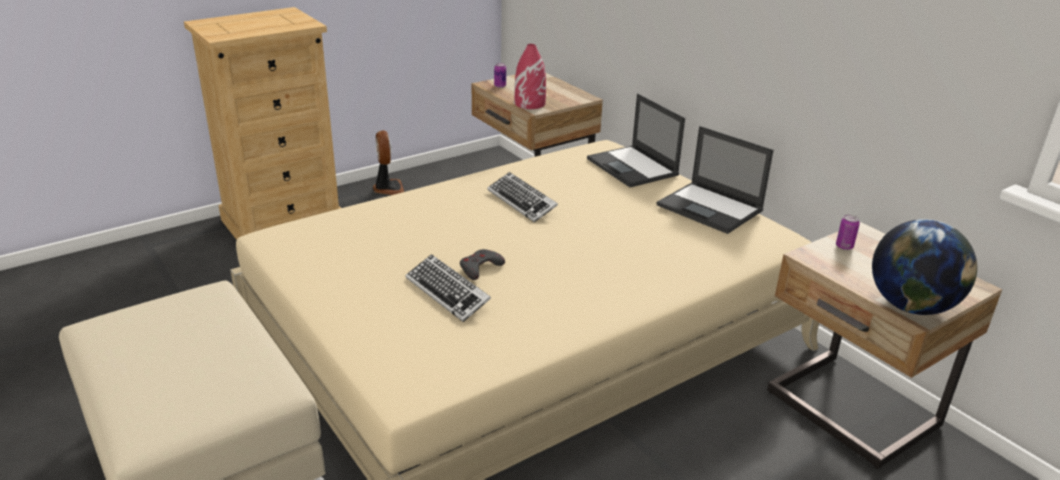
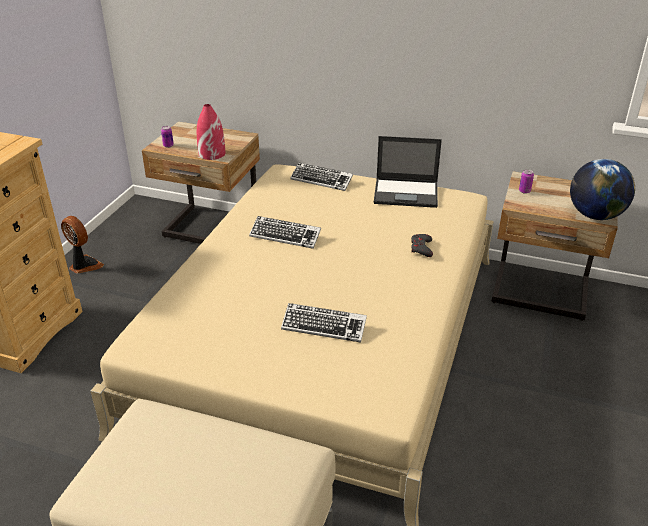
camera: 35 degrees left, 5 degrees up
grey game controller [460,249,505,280] -> grey game controller moved to [411,234,433,257]
laptop [587,93,685,187] -> keyboard [290,163,353,191]

